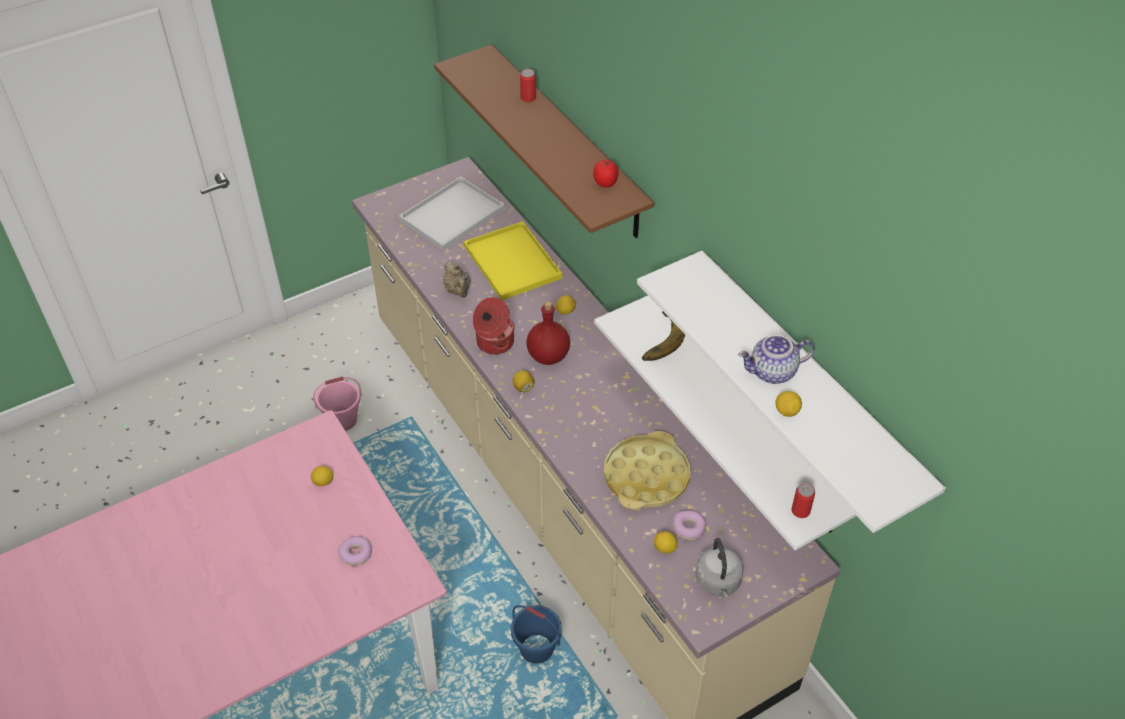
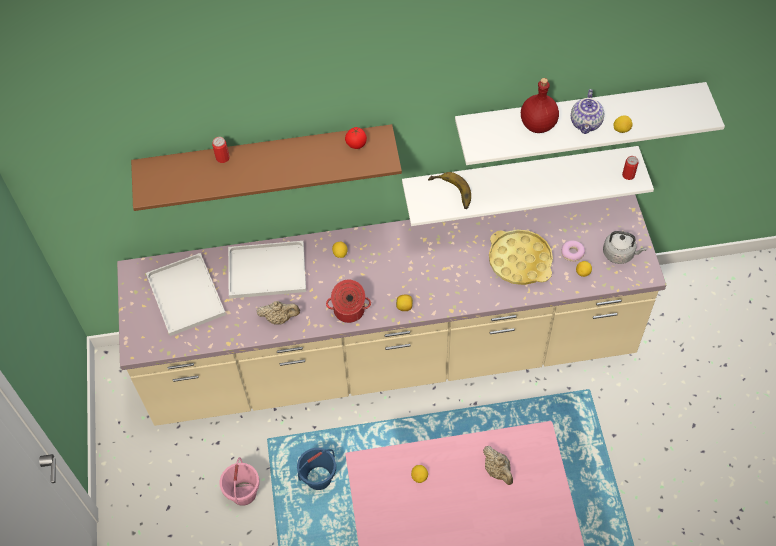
camera: 65 degrees left, 10 degrees up
donut [338,536,372,566] -> beige teapot [483,446,513,485]
yellow tray [464,221,563,300] -> white tray [228,241,306,298]
blue bucket [511,605,562,664] -> blue bucket moved to [297,448,336,490]
red bottle [526,301,570,365] -> red bottle moved to [521,78,559,133]

